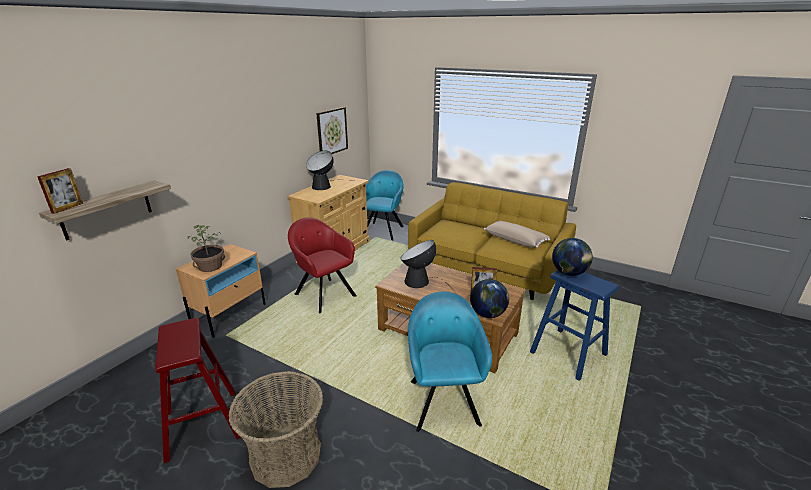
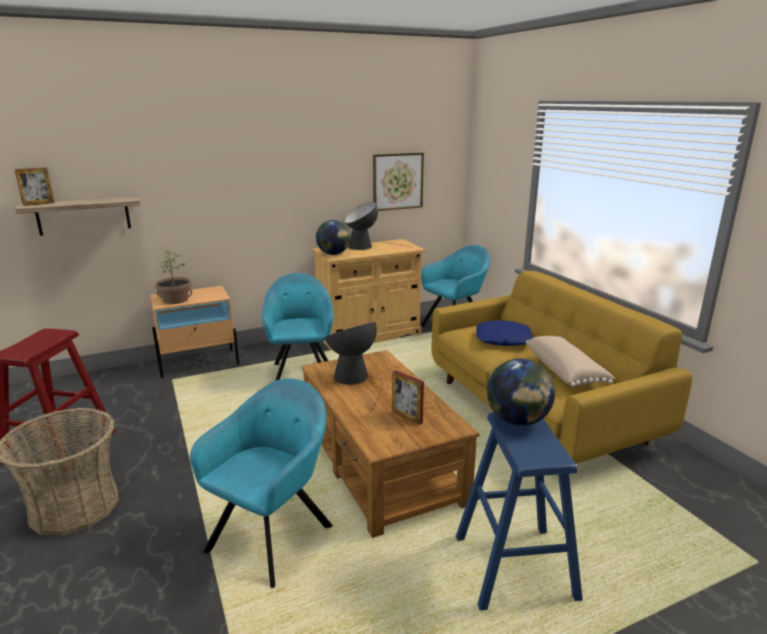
camera: 35 degrees right, 5 degrees down
red armchair [288,217,356,313] -> turquoise armchair [262,273,334,381]
globe [470,279,509,318] -> globe moved to [316,220,350,255]
none -> blue pillow [476,320,533,346]

